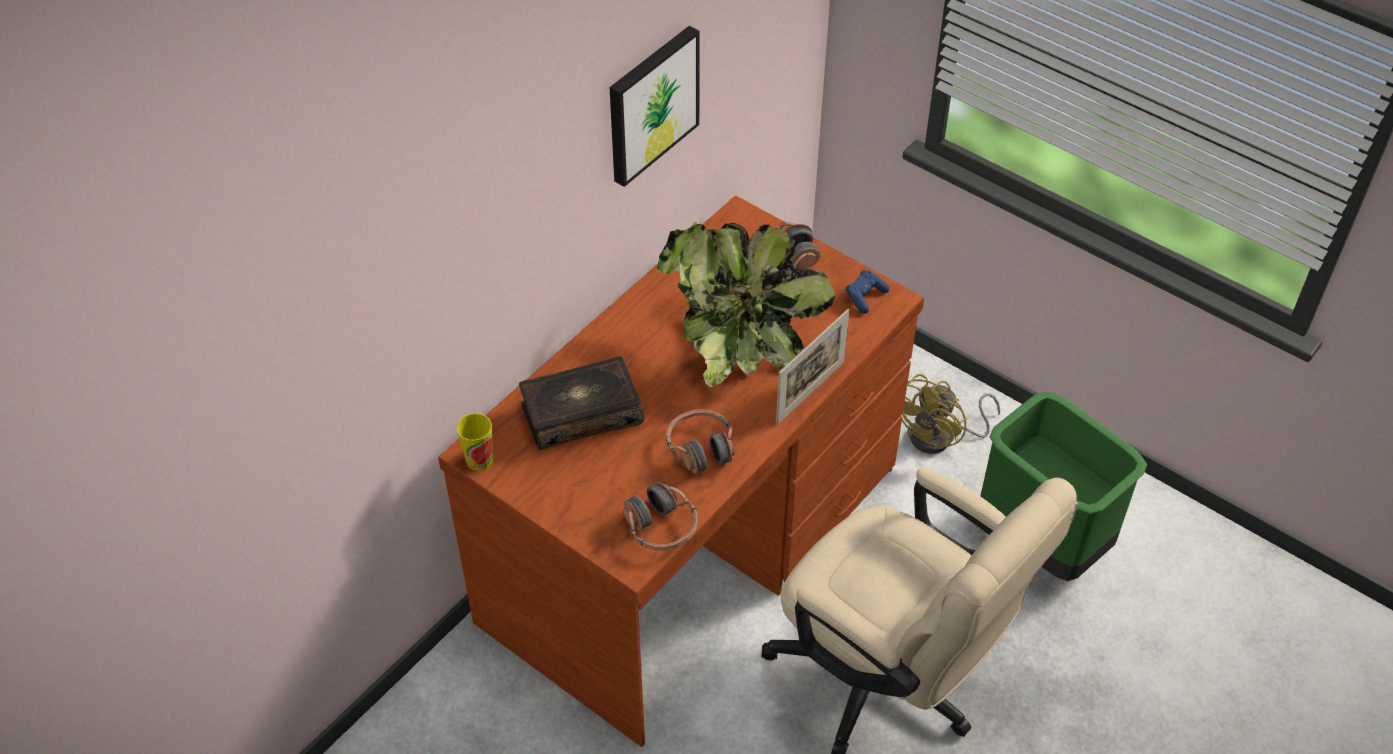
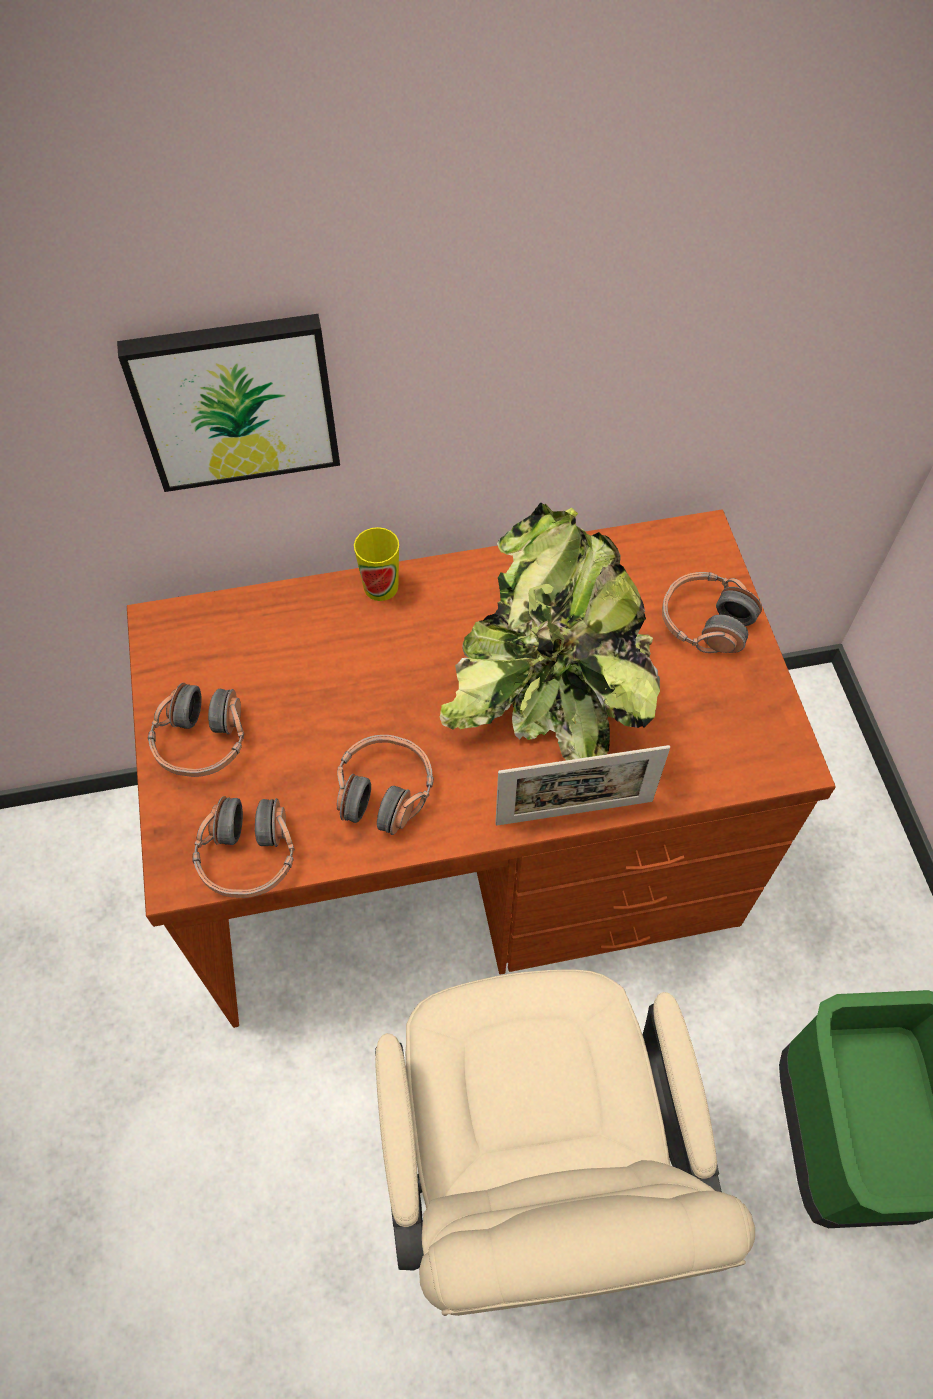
camera: 40 degrees right, 10 degrees up
cup [457,413,493,471] -> cup moved to [354,527,399,601]
book [519,356,644,450] -> none
picture [610,26,700,187] -> picture moved to [117,314,340,492]
blue game controller [845,270,889,314] -> none
yellow fan [902,374,1000,454] -> none
none -> headphones [148,683,244,777]

